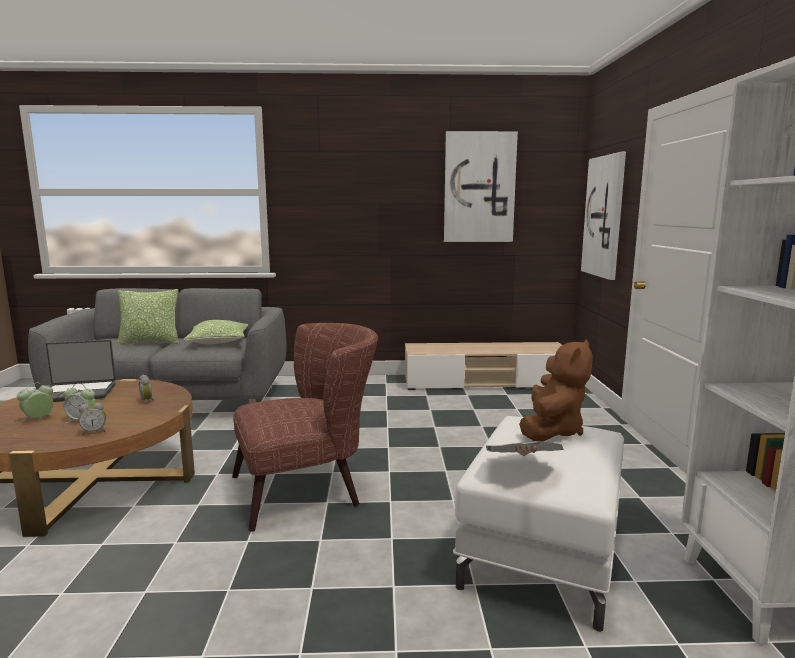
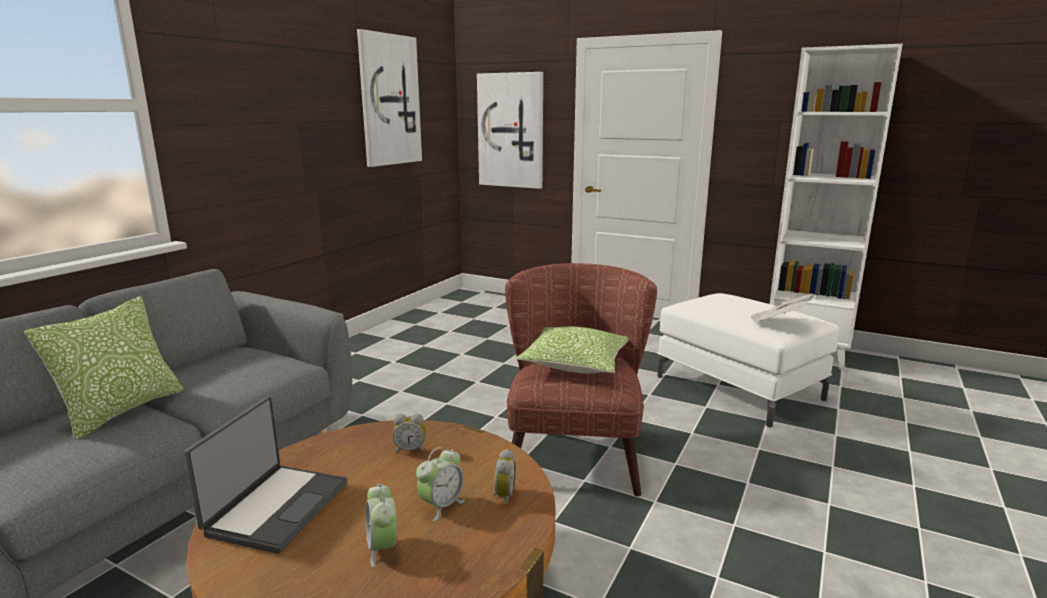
camera: 60 degrees left, 5 degrees up
pillow [183,320,248,344] -> pillow moved to [516,327,629,373]
beige tv stand [405,342,562,390] -> none
brown plush toy [519,339,593,442] -> none

